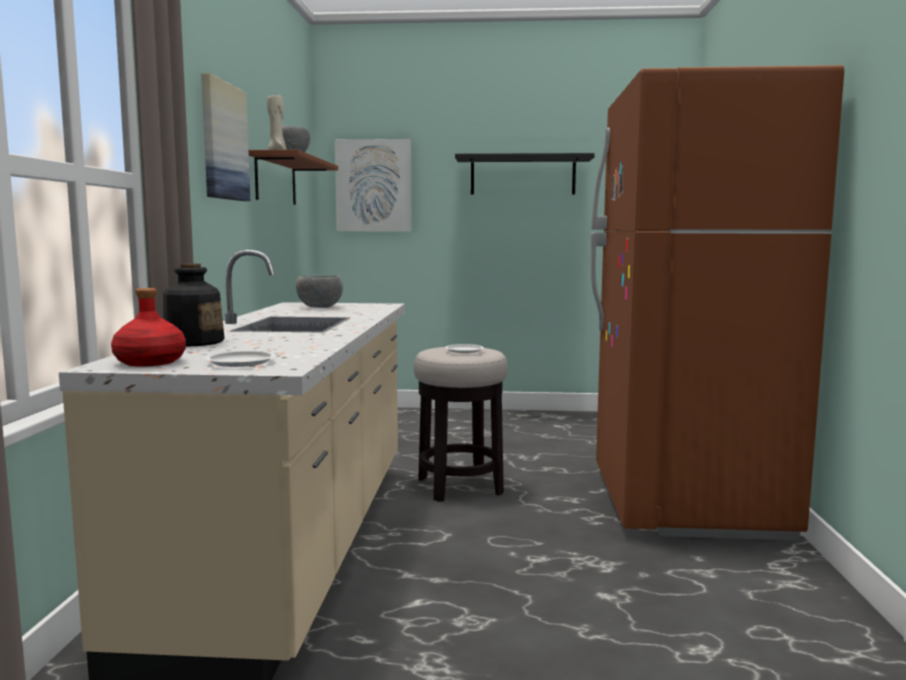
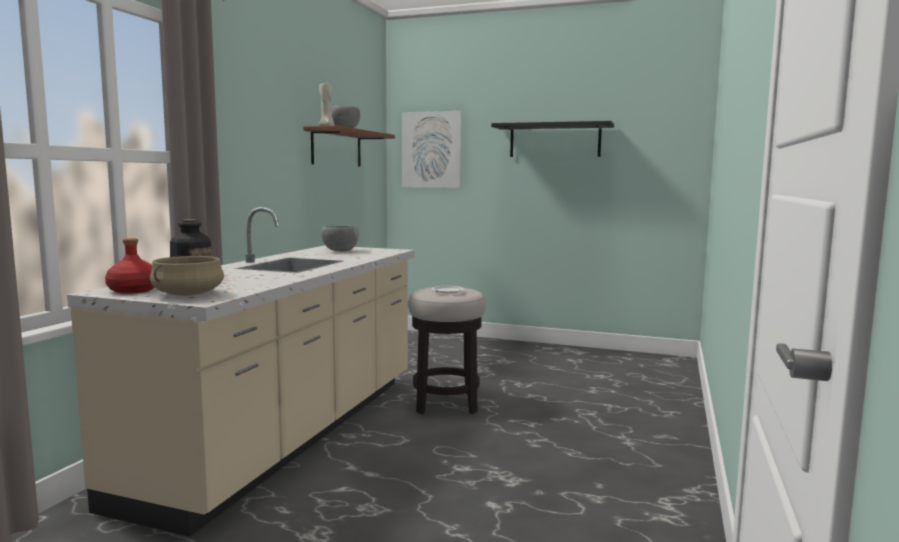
camera: 15 degrees right, 0 degrees up
picture [201,73,250,201] -> none
white plate [205,351,275,367] -> beige cooking pot [150,256,224,296]
brown fridge [591,65,844,540] -> none

